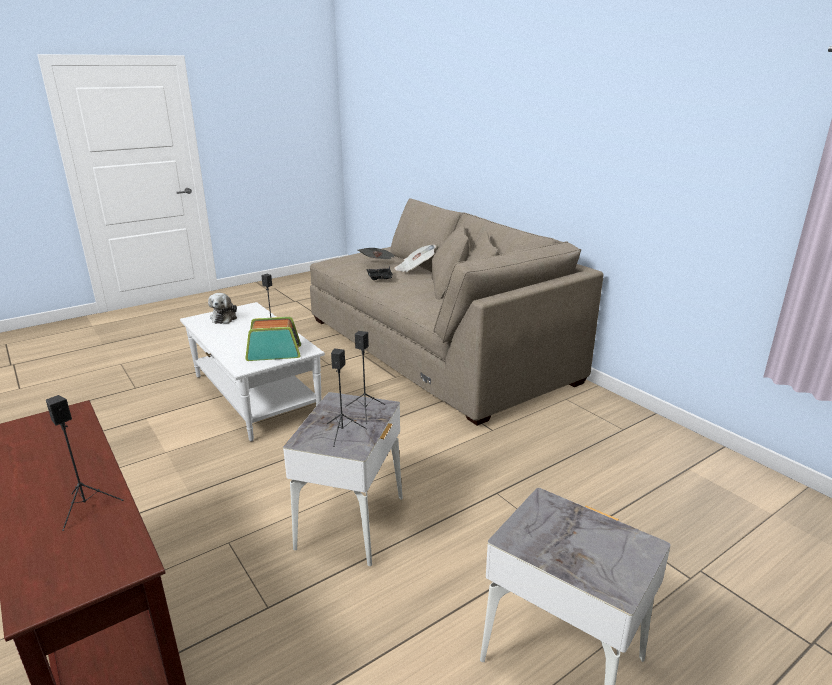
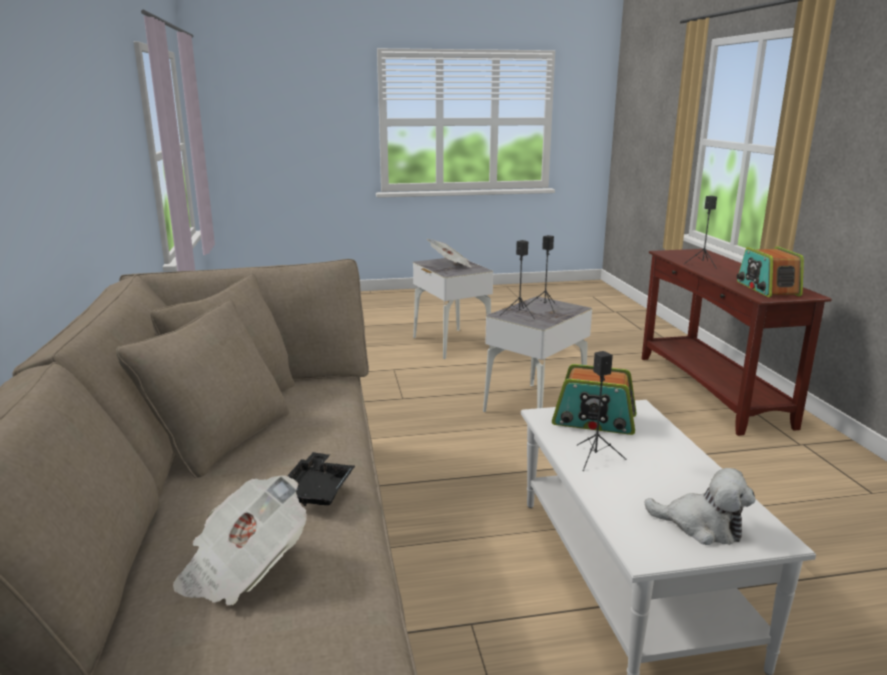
camera: 155 degrees left, 5 degrees down
plush toy [208,293,237,324] -> plush toy turned 90 degrees clockwise [644,468,756,545]
newspaper [394,245,436,272] -> newspaper moved to [427,239,471,267]
none -> radio [736,246,804,297]

